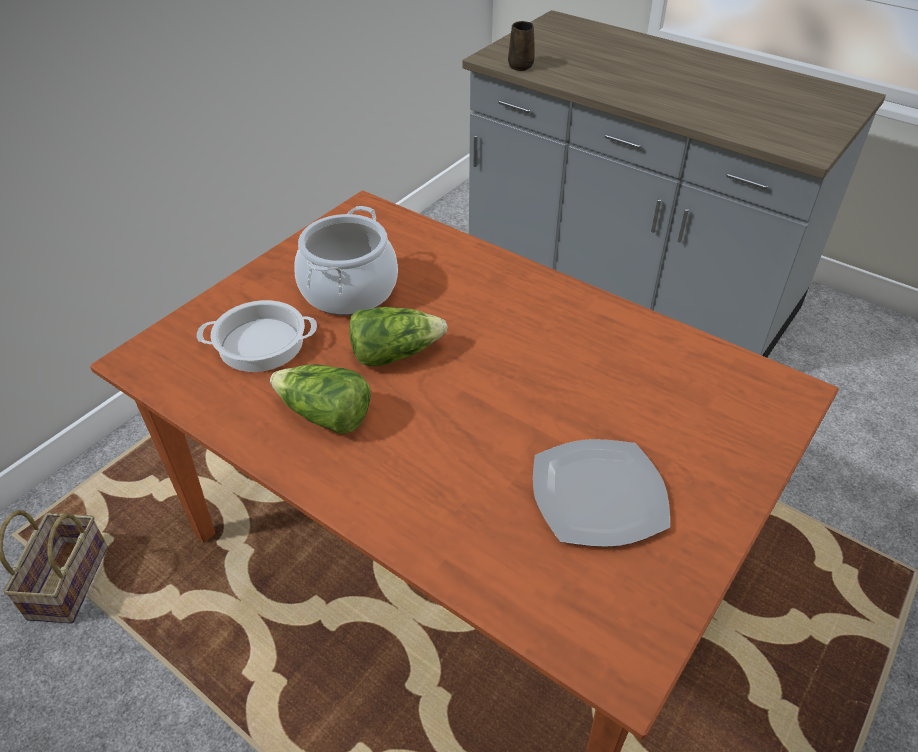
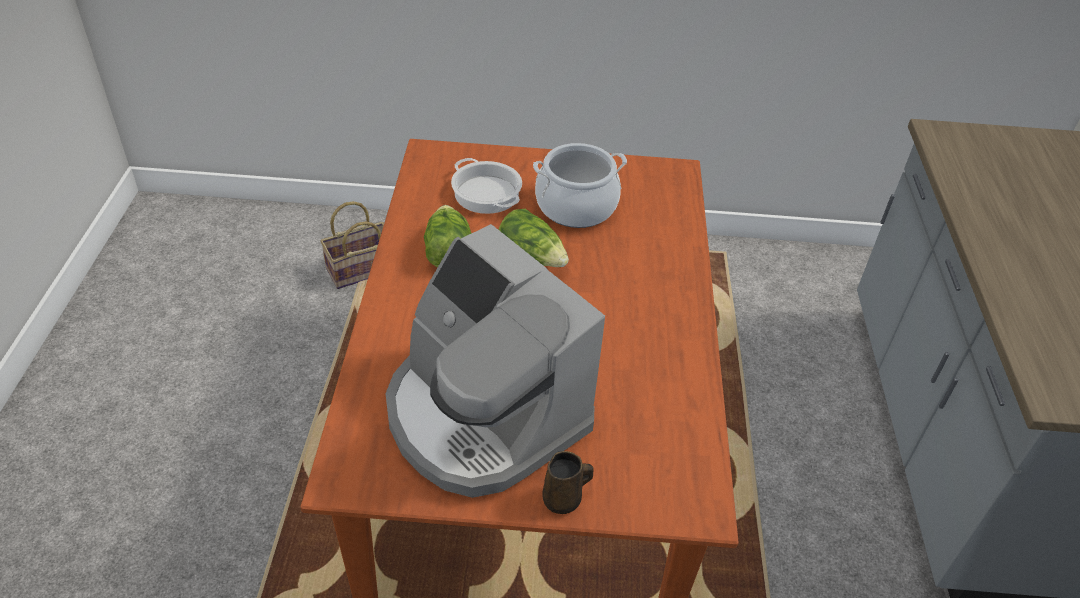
camera: 55 degrees right, 0 degrees up
brown mug [508,21,535,71] -> brown mug moved to [542,451,594,514]
plate [533,439,670,547] -> coffee machine [385,224,605,498]

